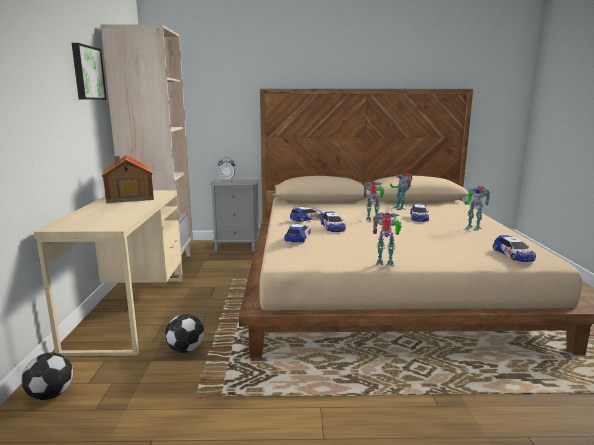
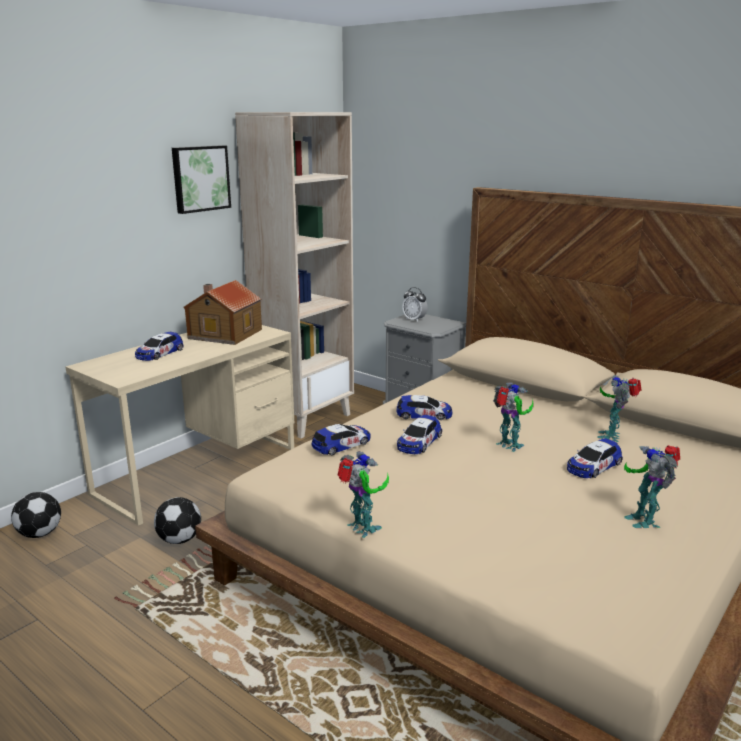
camera: 40 degrees right, 5 degrees up
toy car [493,235,536,262] -> toy car moved to [135,332,183,361]

